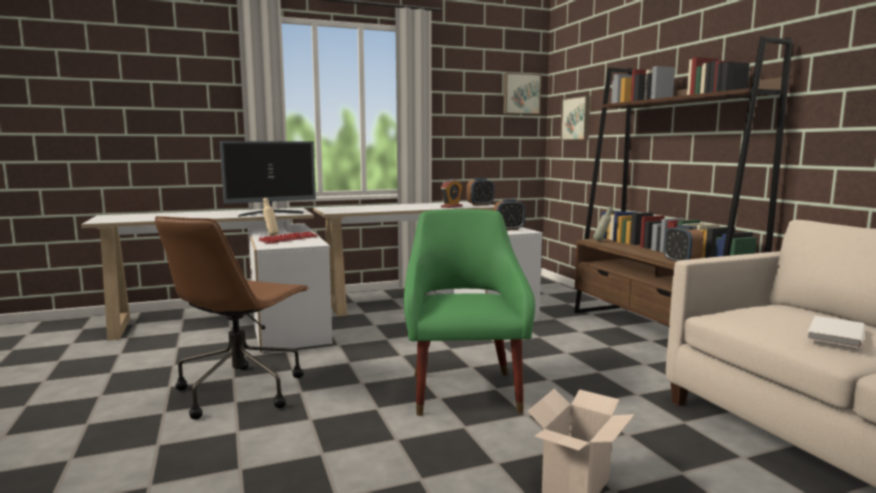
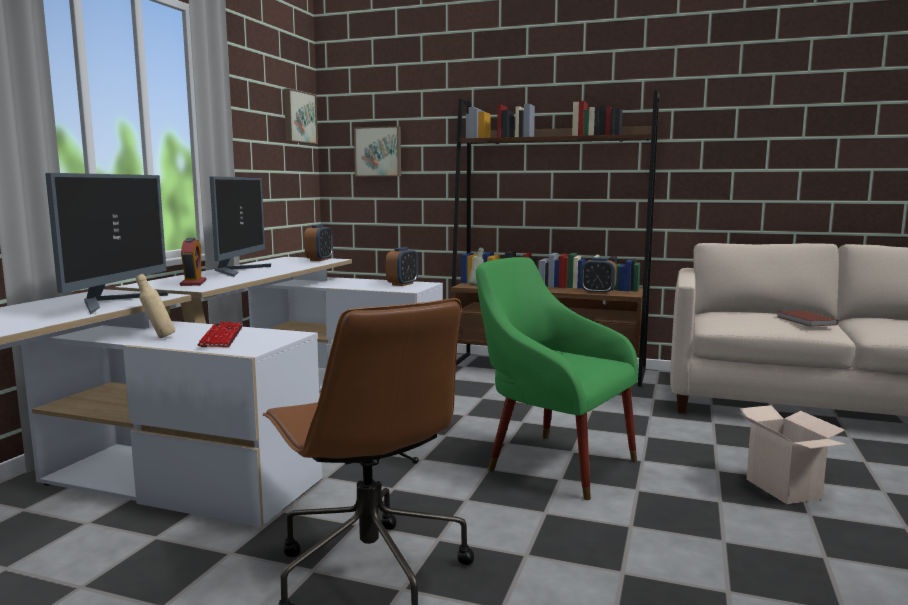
camera: 50 degrees left, 0 degrees up
alarm clock [441,179,463,208] -> alarm clock moved to [180,238,207,286]
white book [807,316,865,348] -> brown book [778,311,839,327]
none -> monitor [210,176,271,277]

